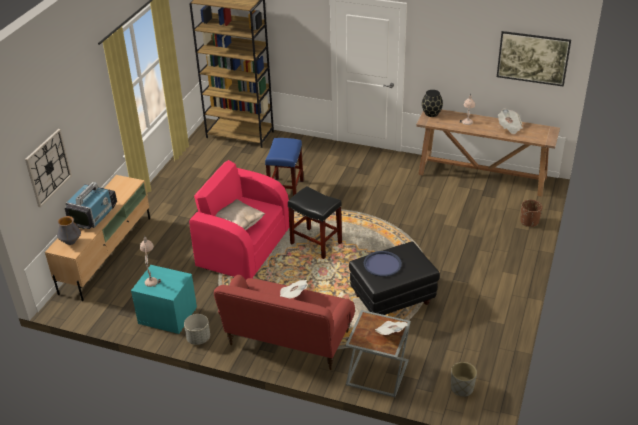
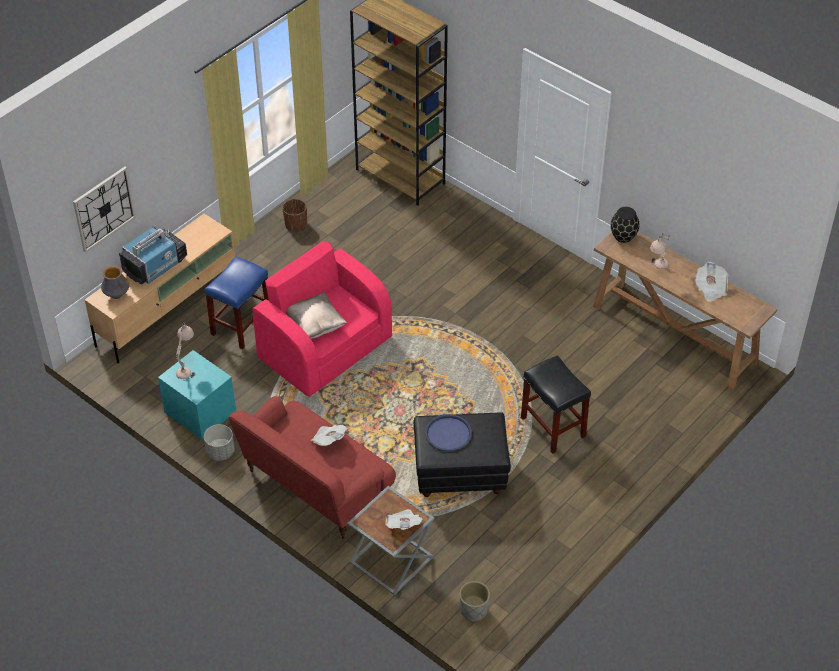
camera: 20 degrees right, 10 degrees up
blue stool [265,138,304,196] -> blue stool moved to [205,256,269,349]
black stool [288,186,342,259] -> black stool moved to [521,355,591,454]
picture [497,31,571,87] -> none
brown planter [520,200,542,227] -> brown planter moved to [282,199,307,232]

